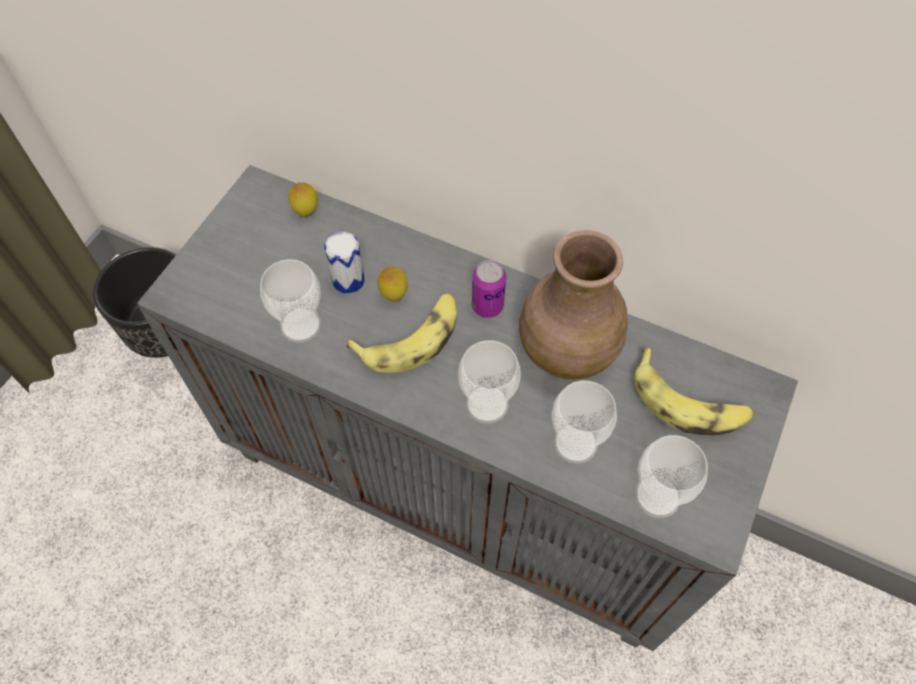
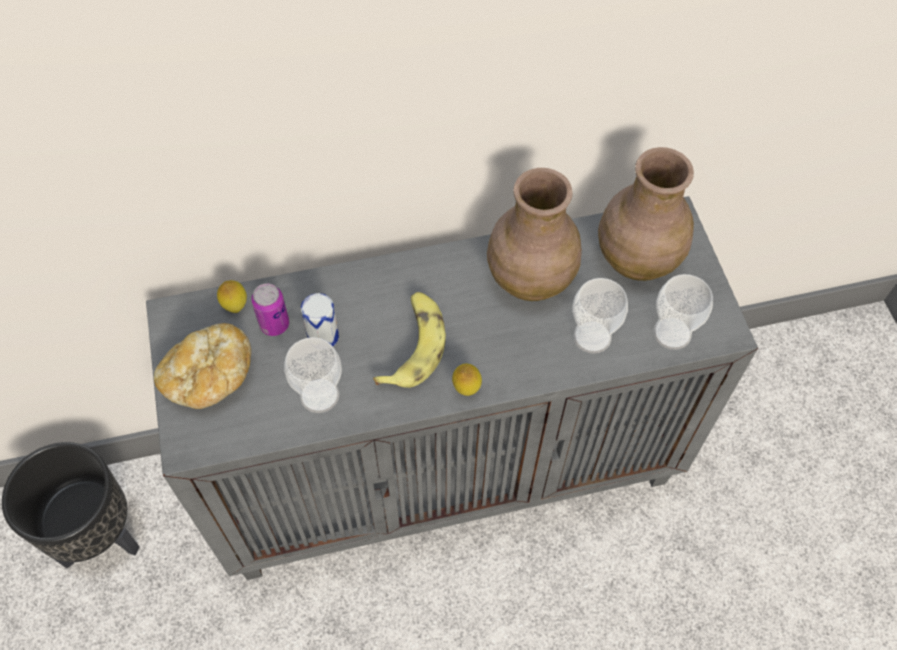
camera: 40 degrees left, 0 degrees up
lemon [378,267,408,302] -> lemon moved to [452,364,482,396]
cup [458,340,521,423] -> none
can [472,260,506,318] -> can moved to [251,283,289,336]
banana [634,348,754,435] -> brown vase [598,147,694,281]
none -> bread [154,323,251,409]

